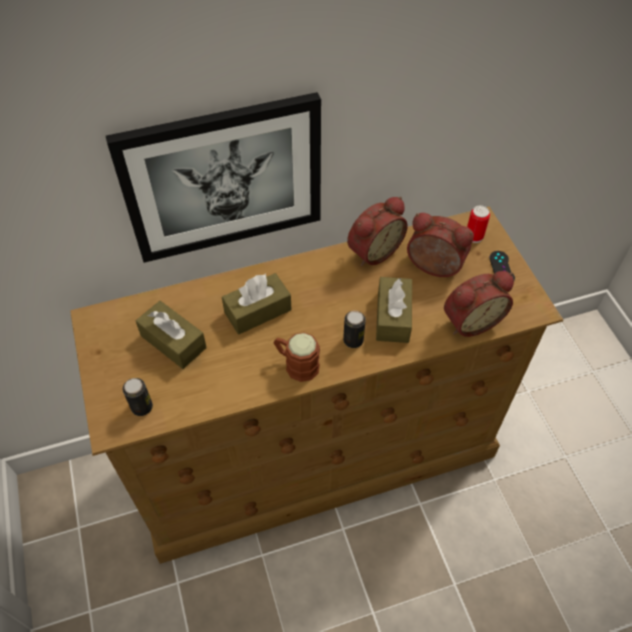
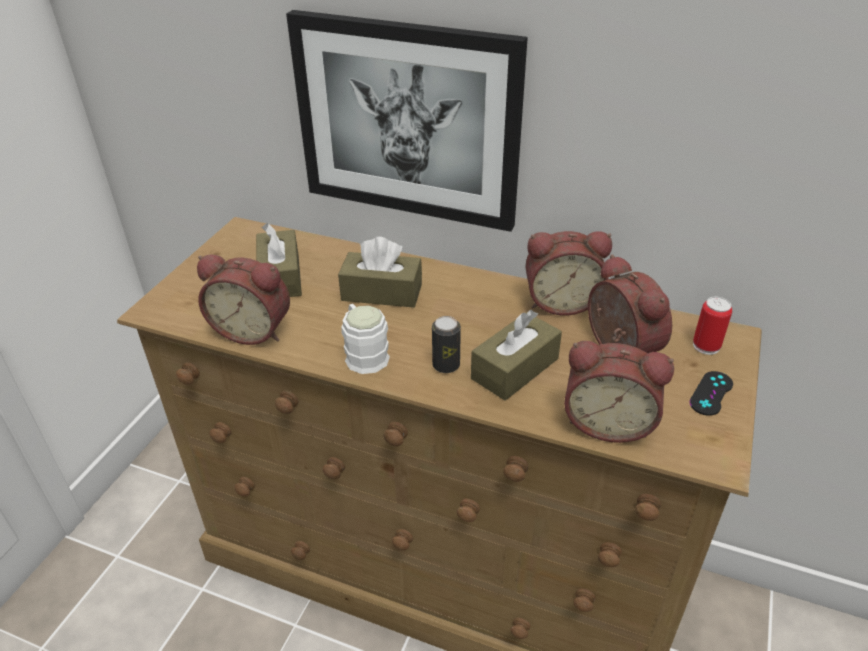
camera: 40 degrees right, 15 degrees down
can [123,378,153,416] -> none
brown mug [273,332,320,382] -> white mug [341,304,390,374]
none -> alarm clock [197,254,290,345]

